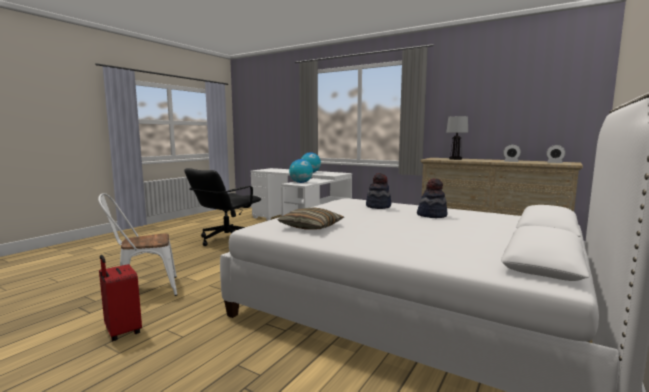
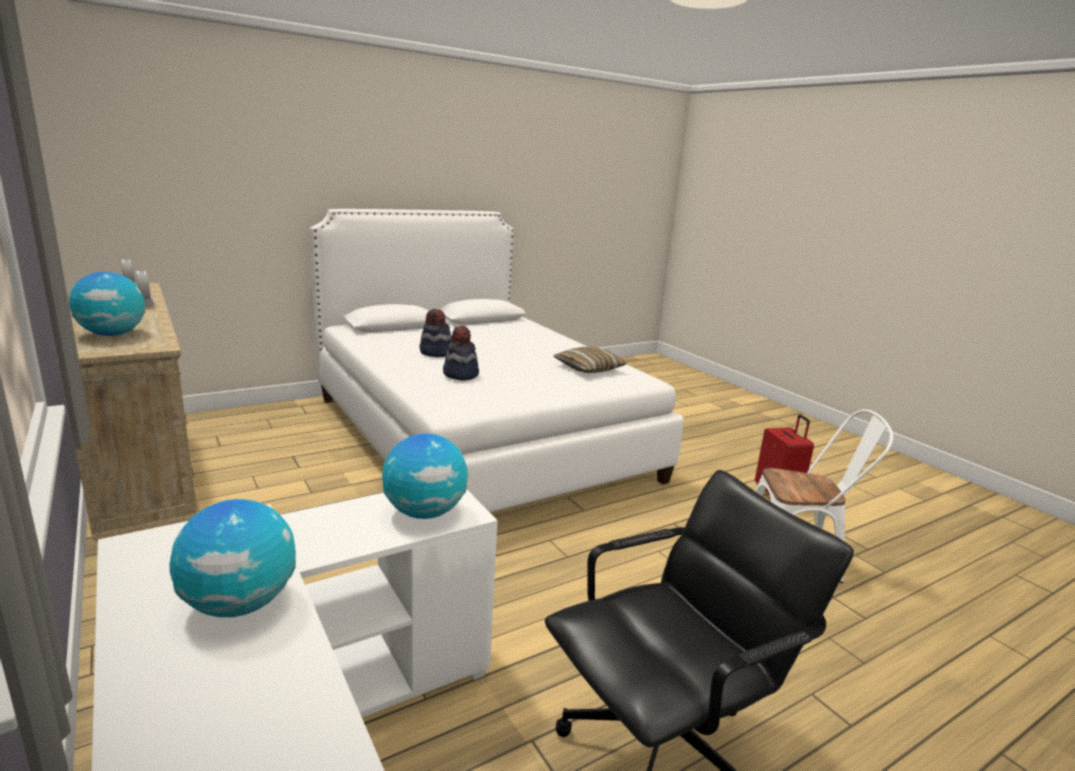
camera: 155 degrees left, 10 degrees up
table lamp [446,116,468,160] -> globe [69,272,145,336]

